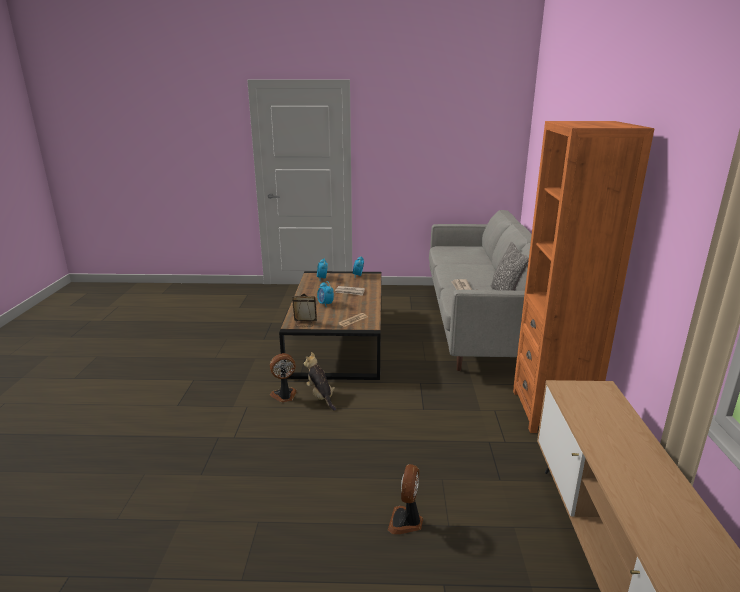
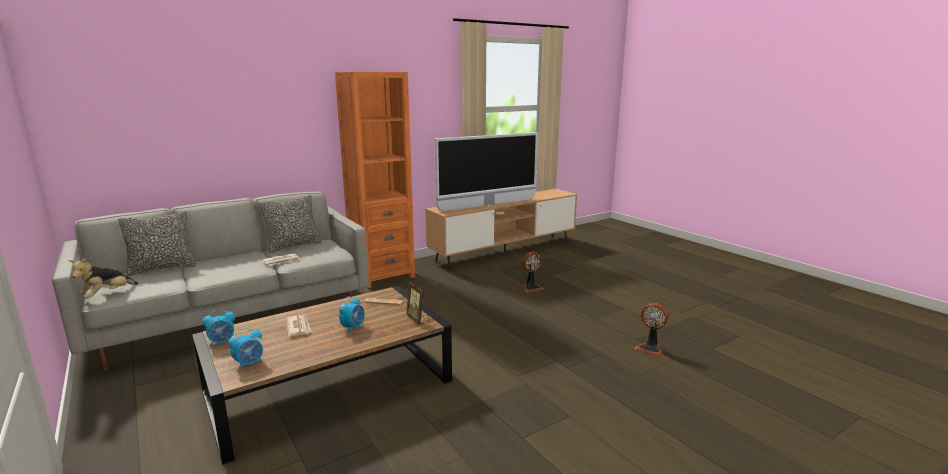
camera: 125 degrees left, 5 degrees down
fan [270,353,297,402] -> fan moved to [635,303,669,357]
plush toy [304,352,336,411] -> plush toy moved to [68,258,138,298]
none -> pillow [118,211,196,276]
none -> television [434,132,538,212]

